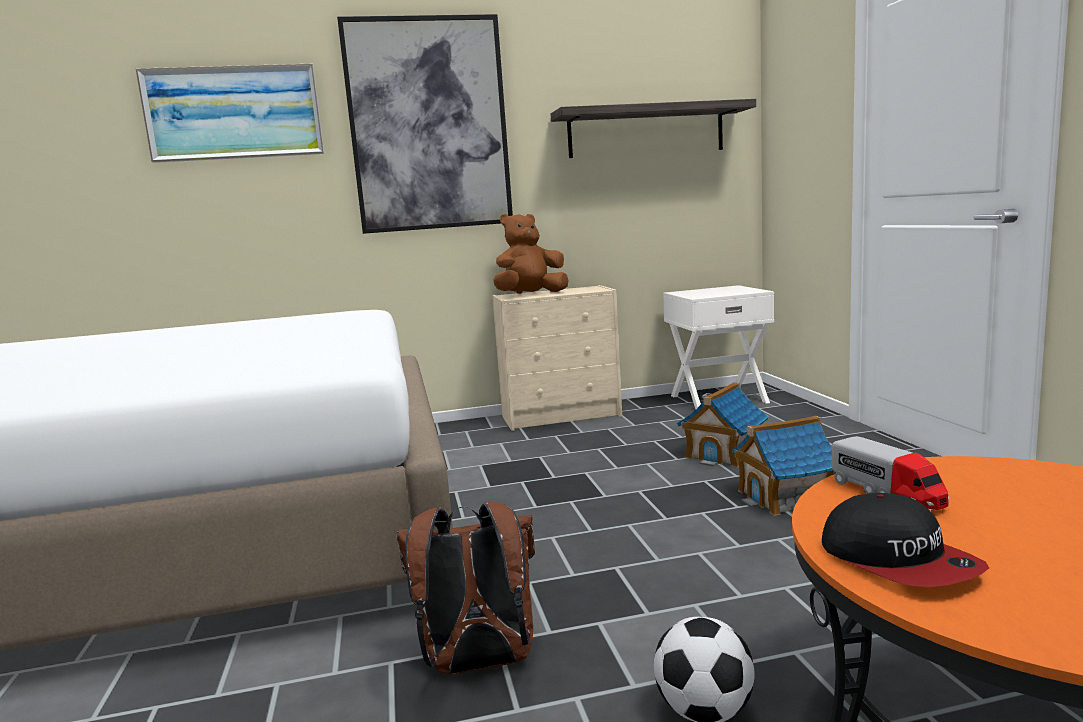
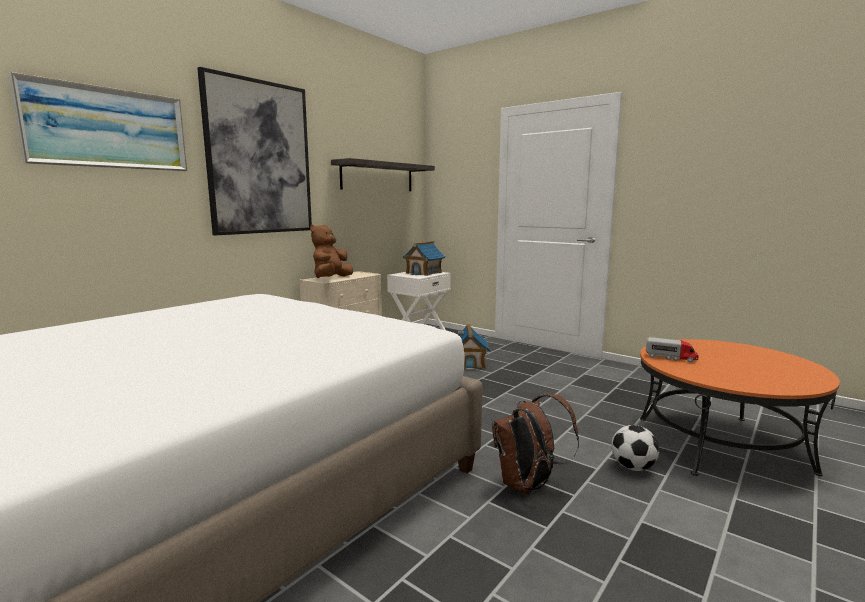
camera: 40 degrees left, 0 degrees up
toy house [732,416,834,516] -> toy house moved to [403,241,445,276]
cap [822,493,989,587] -> none

